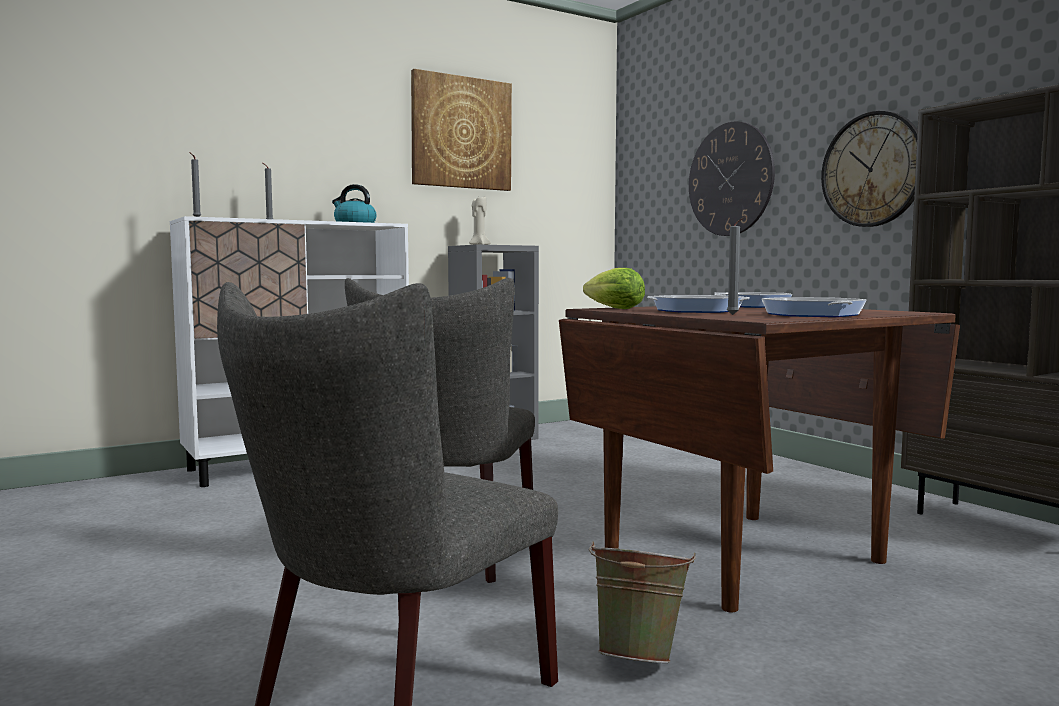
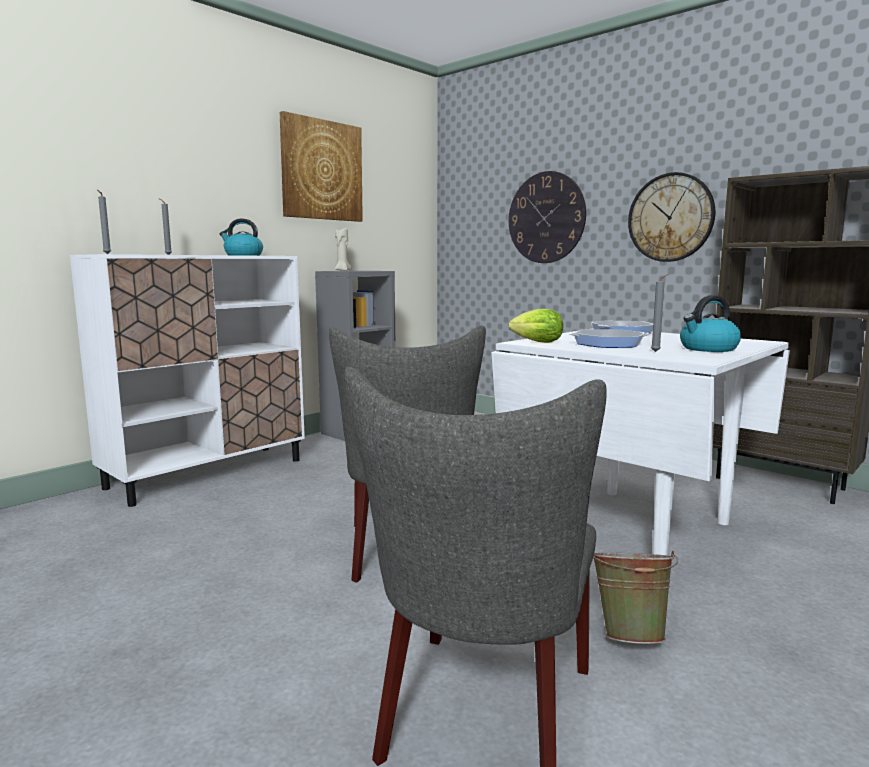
camera: 15 degrees left, 5 degrees up
brown dining table [559,306,960,613] -> white dining table [491,328,790,555]
frying pan [761,297,867,317] -> kettle [680,295,741,352]

